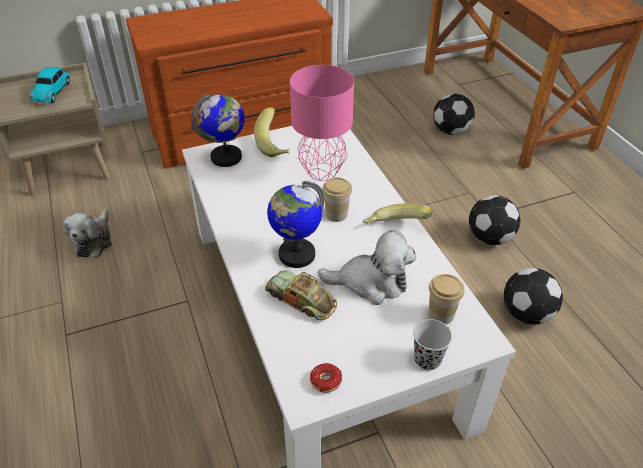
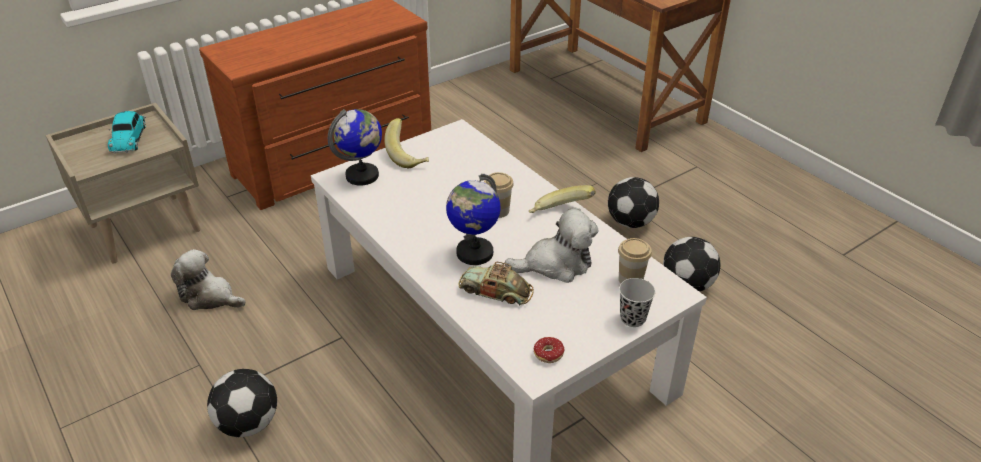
camera: 15 degrees left, 5 degrees down
plush toy [63,209,112,258] -> plush toy turned 120 degrees clockwise [171,249,246,310]
pink table lamp [290,65,354,181] -> none
football [433,94,475,135] -> football moved to [207,369,277,437]

